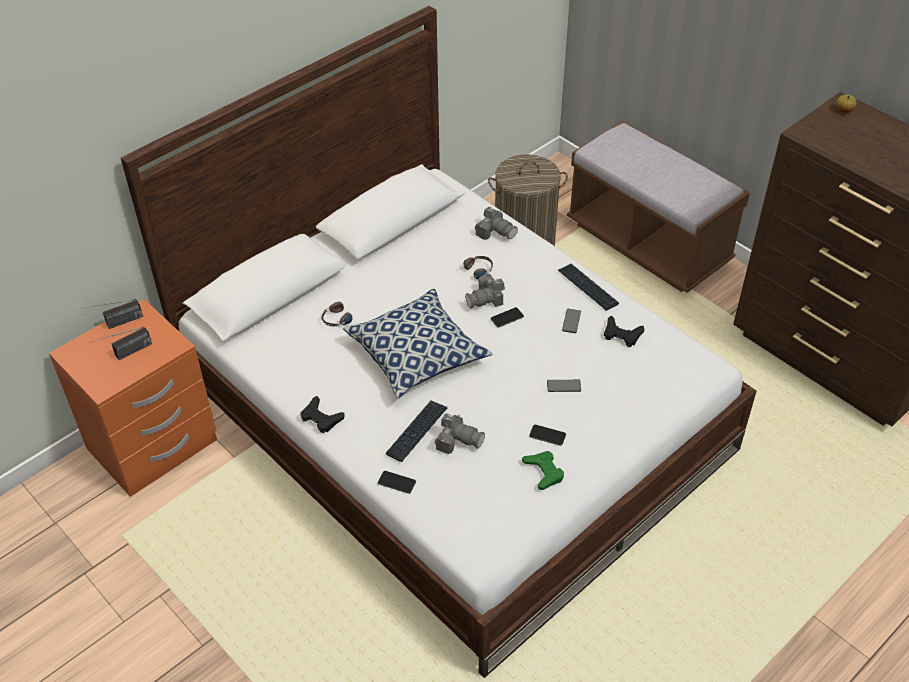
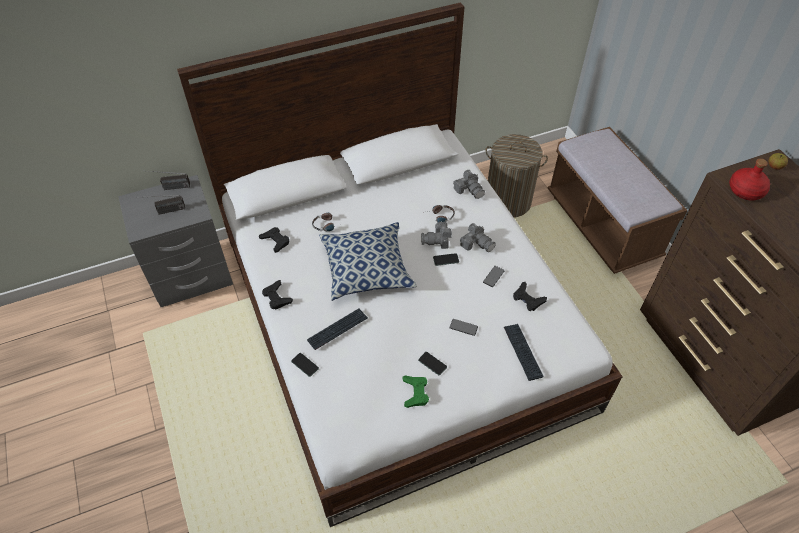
camera: 20 degrees right, 5 degrees up
orange nightstand [49,299,217,497] -> grey nightstand [118,175,233,307]
camera [435,414,485,454] -> camera moved to [460,223,496,252]
keyboard [558,264,619,311] -> keyboard moved to [504,324,544,381]
none -> black game controller [259,227,289,253]
none -> red bottle [729,159,770,201]

